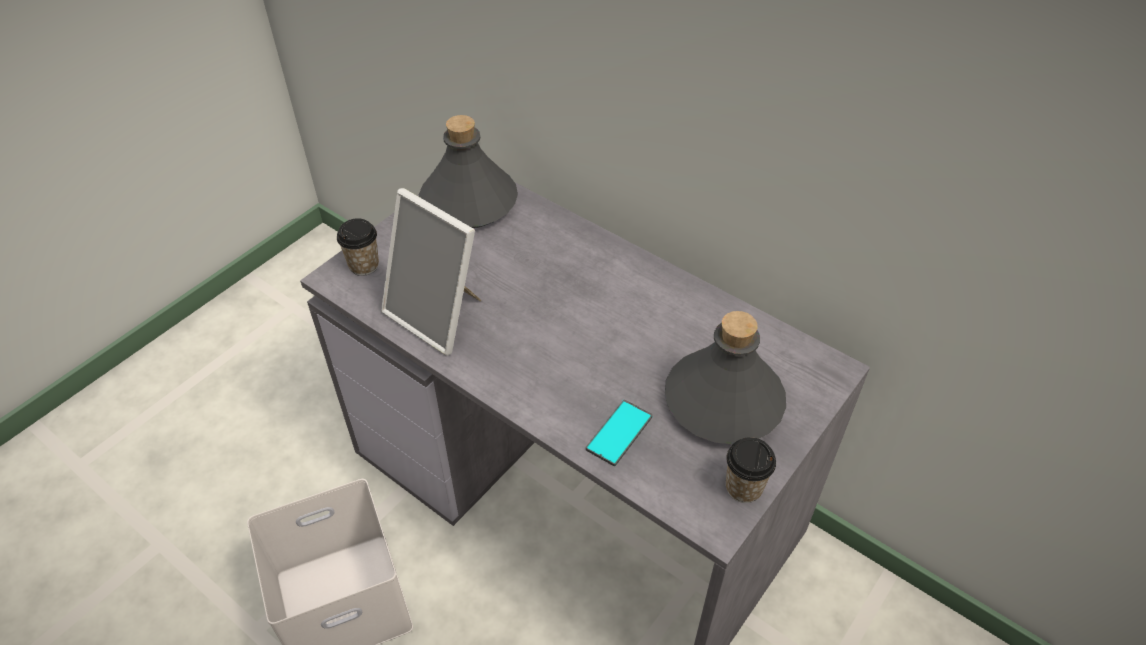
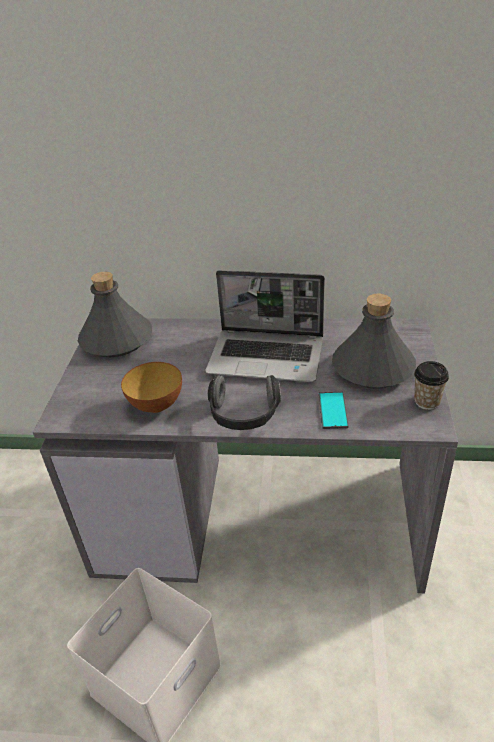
camera: 30 degrees left, 10 degrees down
cup [337,218,379,276] -> none
picture frame [381,188,482,356] -> bowl [121,362,182,413]
none -> laptop [205,270,325,382]
none -> headphones [207,375,281,430]

